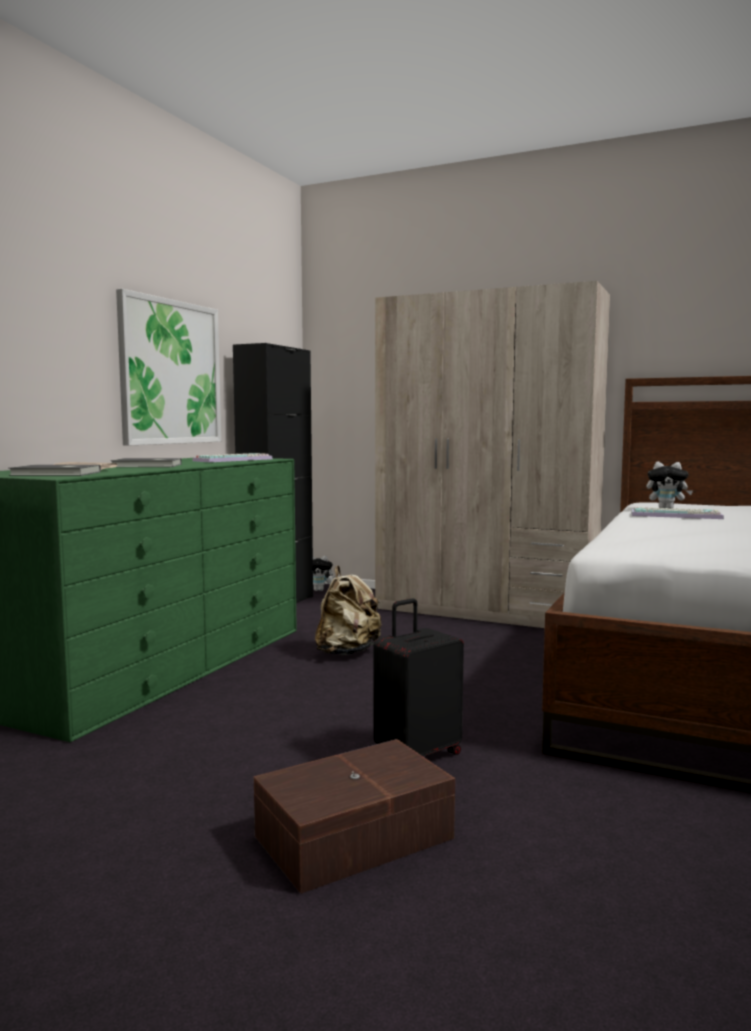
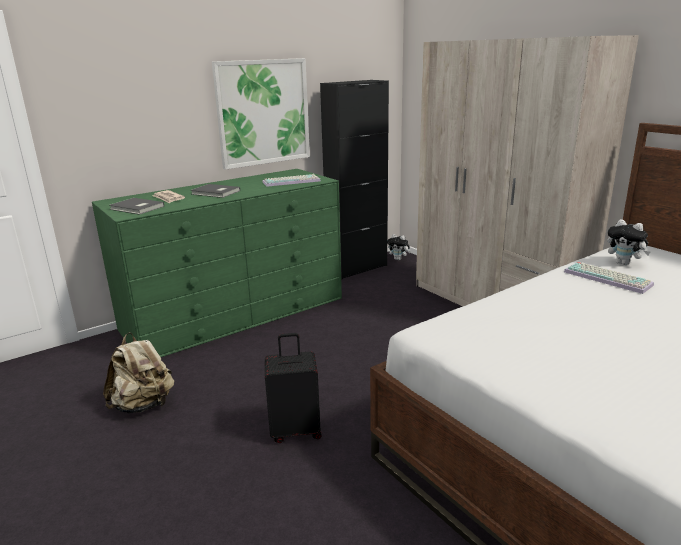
camera: 30 degrees right, 15 degrees up
brown storage box [254,739,455,894] -> none
beige backpack [315,566,382,655] -> beige backpack moved to [103,332,174,413]

